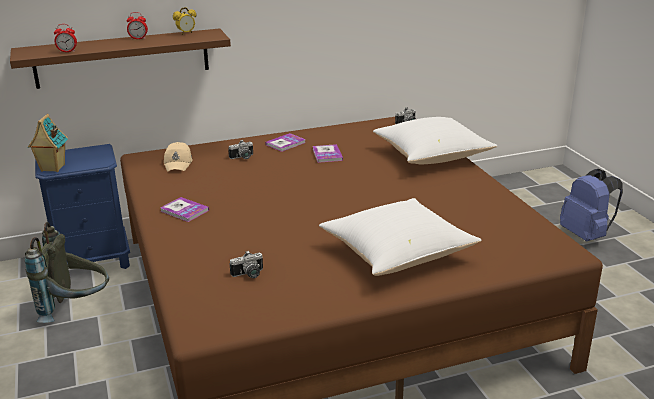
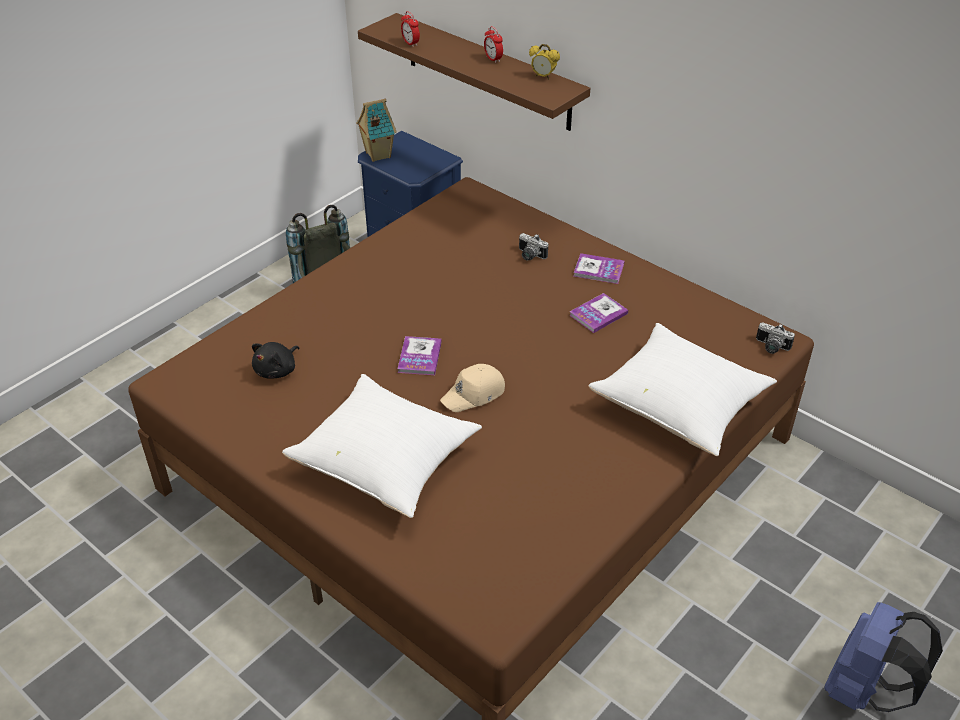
camera: 60 degrees right, 15 degrees up
book [160,197,209,222] -> book moved to [398,336,441,375]
beige cap [164,142,192,172] -> beige cap moved to [440,364,505,412]
camera [230,251,263,278] -> black plush toy [252,342,299,379]

